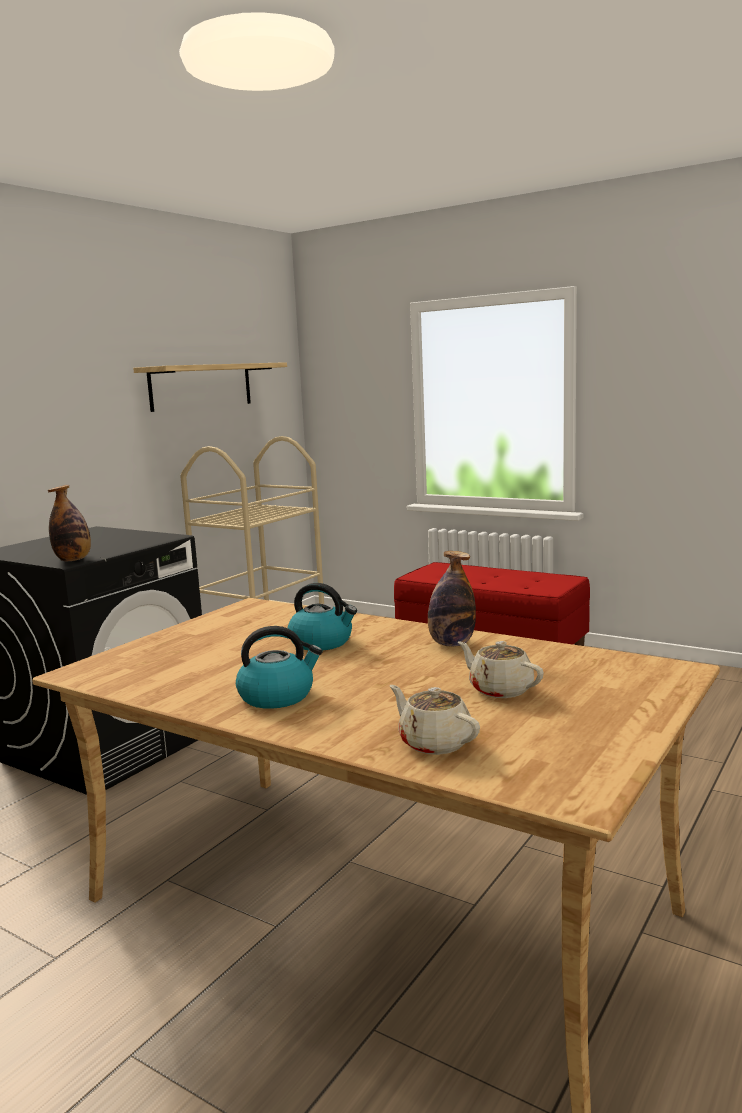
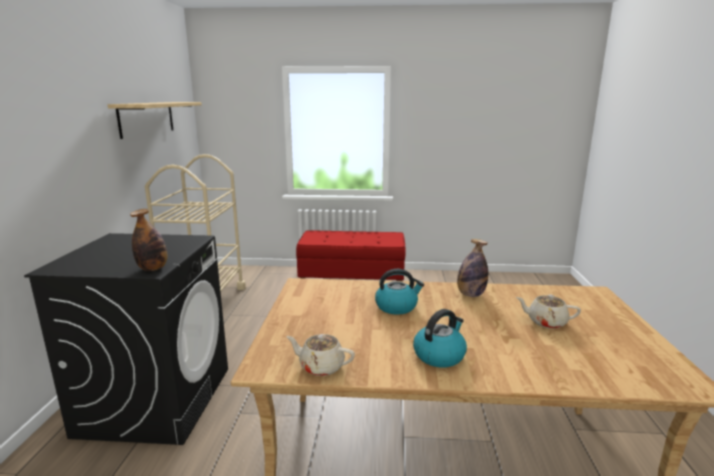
camera: 30 degrees left, 5 degrees up
beige teapot [390,685,480,755] -> beige teapot moved to [286,334,355,376]

